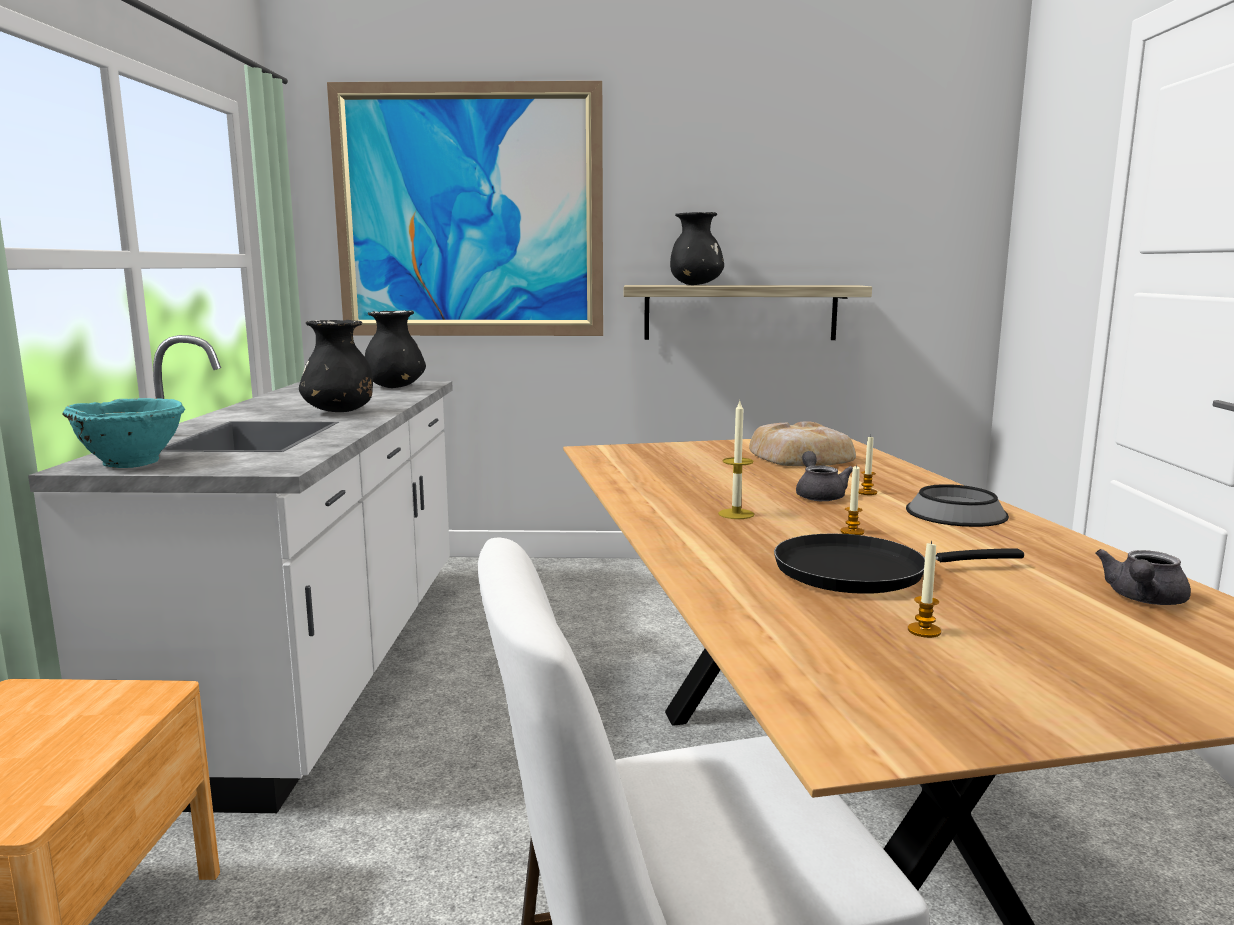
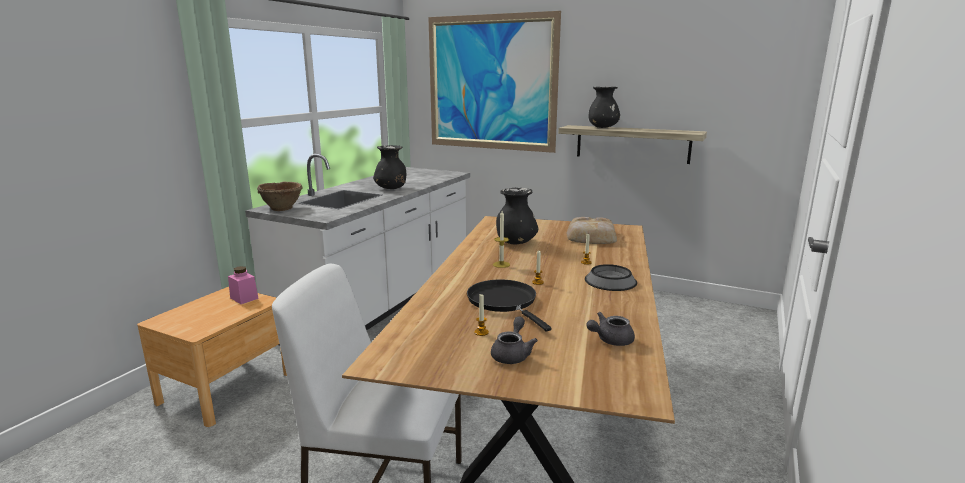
camera: 25 degrees right, 5 degrees up
turquoise bowl [63,398,185,468] -> brown bowl [257,182,303,211]
black vase [365,310,426,388] -> black vase moved to [496,187,538,244]
black frying pan [774,534,1024,594] -> black frying pan turned 45 degrees clockwise [467,280,552,332]
grey teapot [796,451,853,501] -> grey teapot moved to [491,316,538,364]
none -> pink jar [228,266,259,304]

